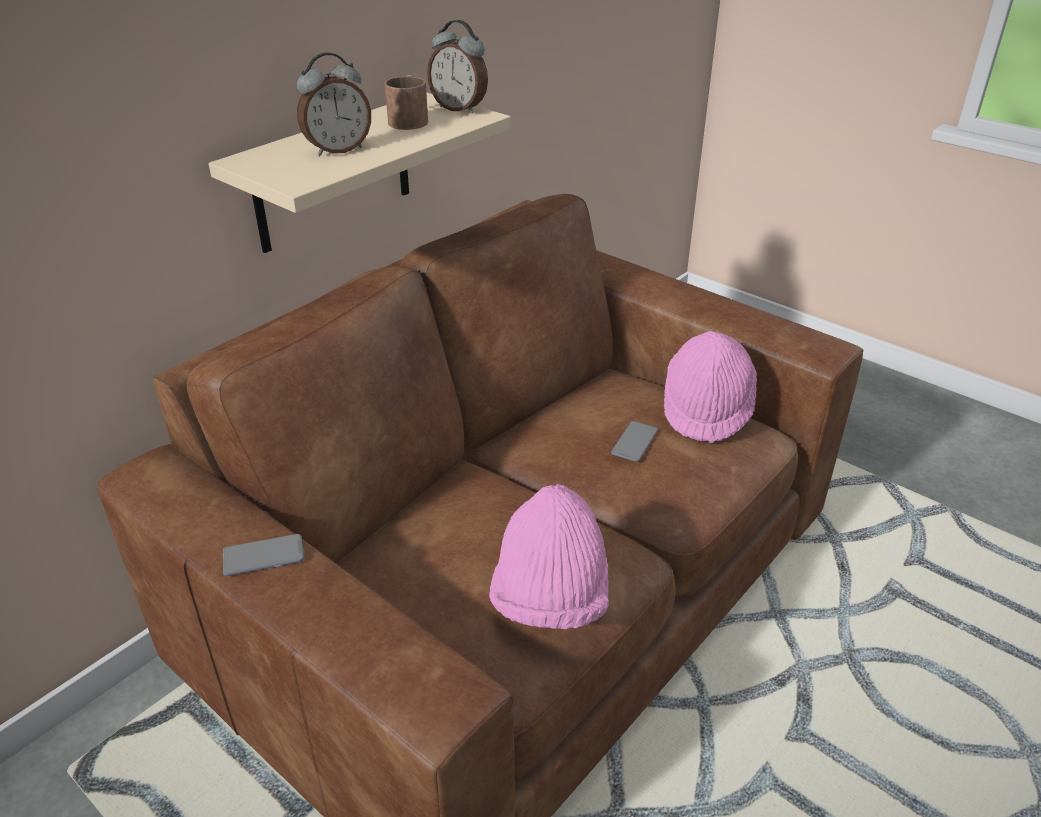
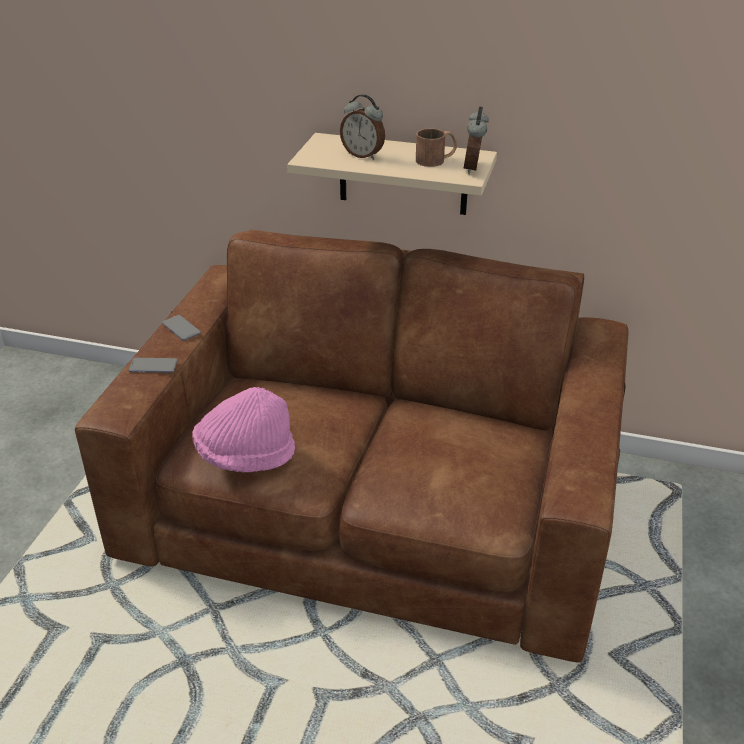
camera: 65 degrees right, 0 degrees up
phone [611,421,658,462] -> phone moved to [128,358,178,373]
pink hat [664,331,757,443] -> none

